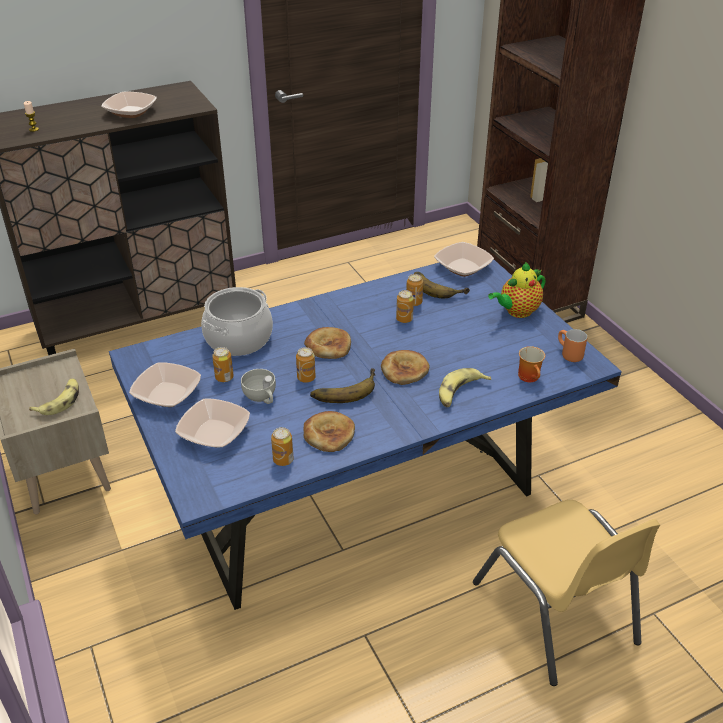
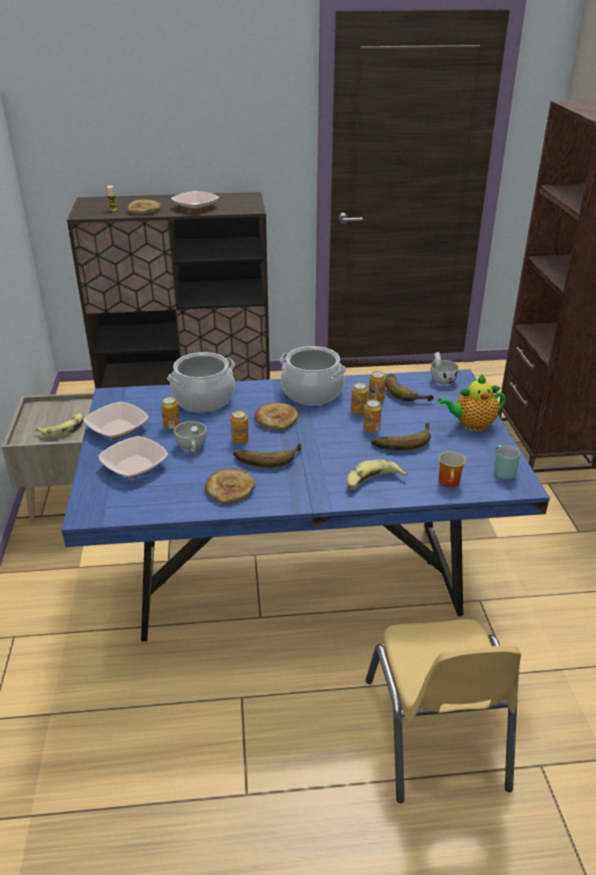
camera: 20 degrees right, 5 degrees down
can [271,427,294,466] -> can moved to [363,400,382,433]
bread [381,350,429,385] -> bread moved to [127,200,161,215]
bowl [434,242,494,277] -> white cup [430,352,459,385]
orange mug [558,329,587,362] -> turquoise mug [494,445,520,480]
none -> cooking pot [280,346,347,405]
none -> banana [371,423,431,451]

